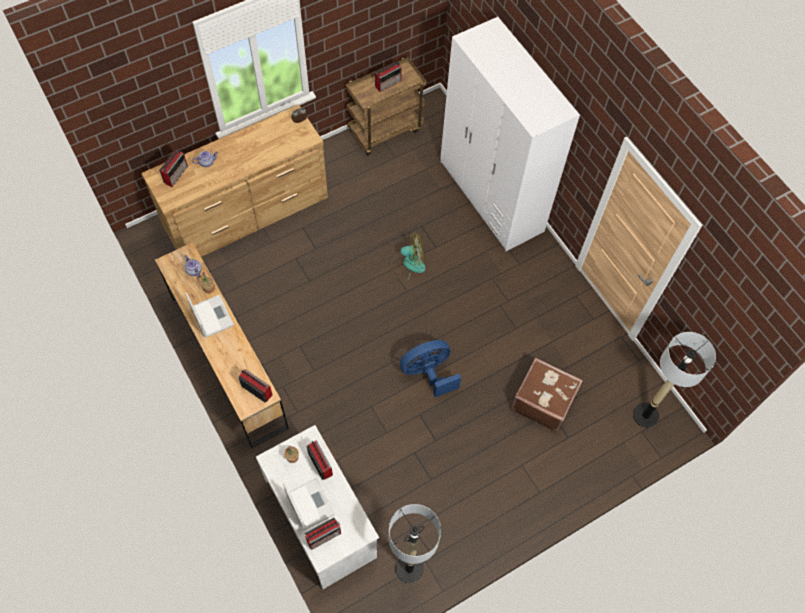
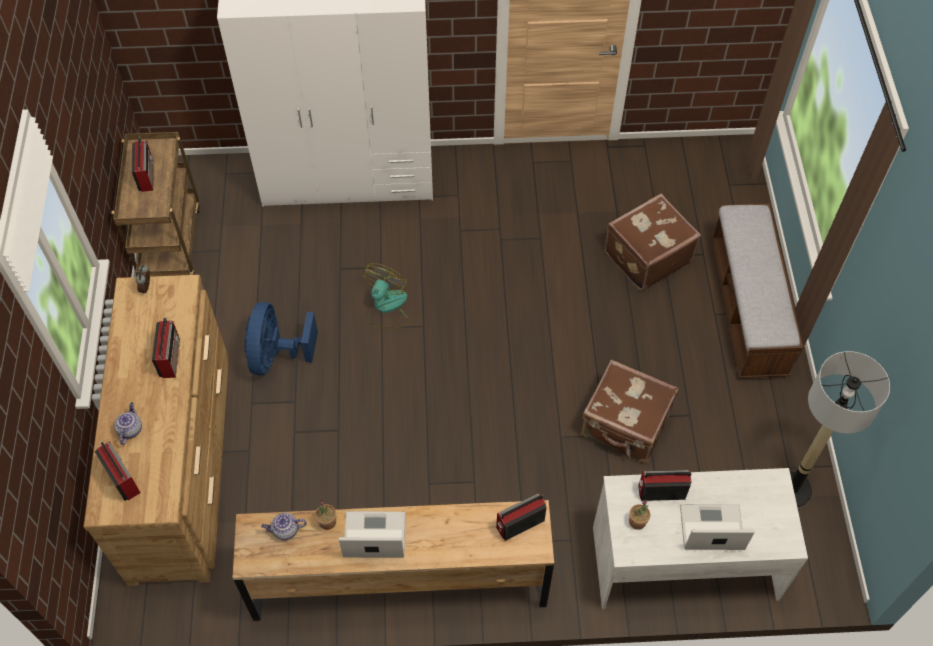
camera: 60 degrees left, 5 degrees down
radio [305,518,341,550] -> radio moved to [152,318,180,378]
blue fan [400,340,461,397] -> blue fan moved to [244,302,318,375]
floor lamp [633,332,716,428] -> none
none -> brown suitcase [581,360,679,464]
none -> bench [711,203,803,378]

